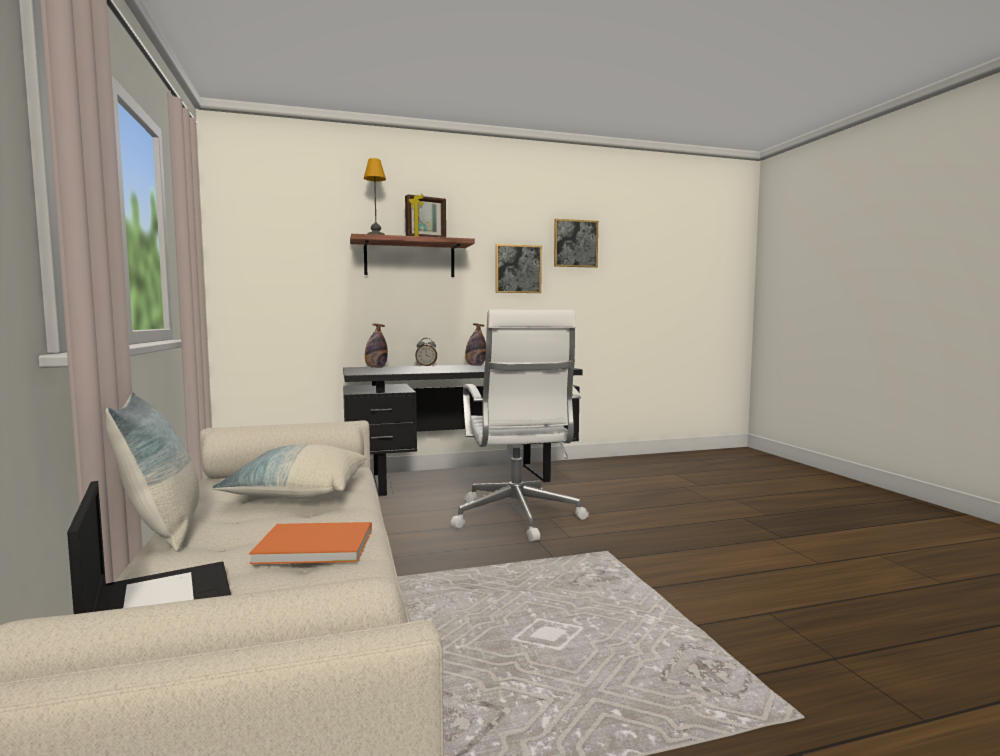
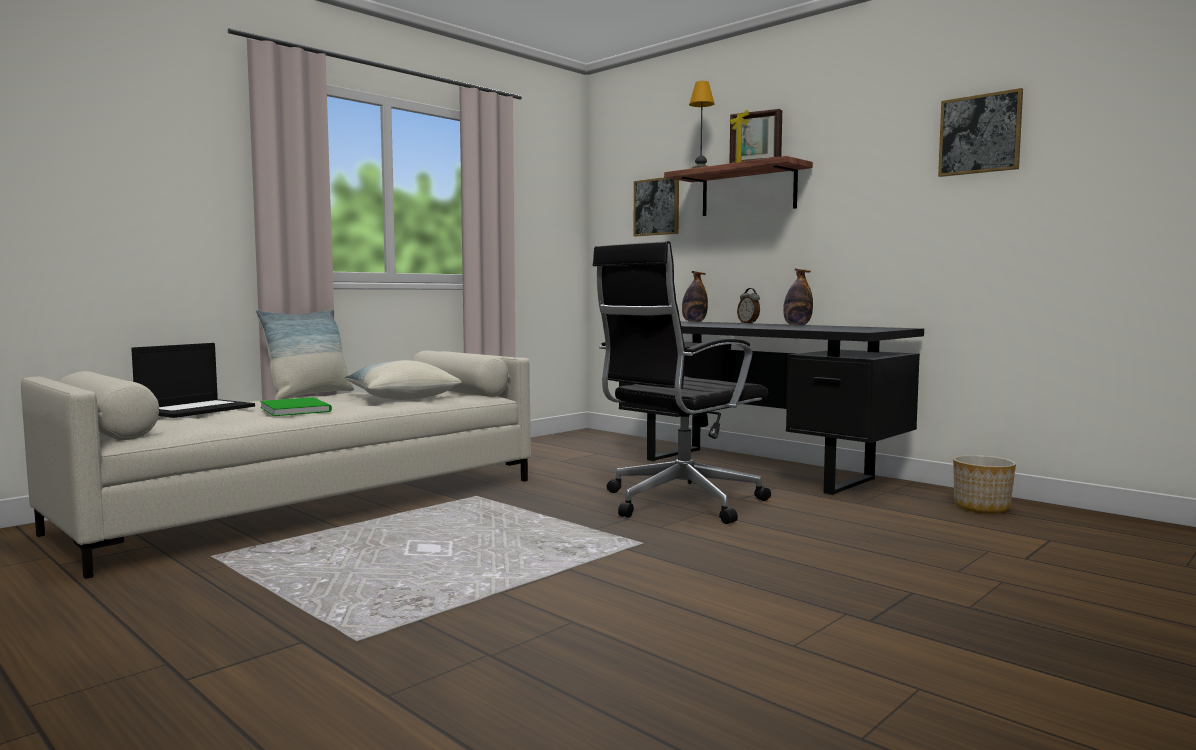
camera: 60 degrees right, 0 degrees up
orange book [249,522,372,564] -> green book [260,397,332,416]
white office chair [451,310,589,542] -> black office chair [593,241,771,524]
picture [496,244,542,293] -> picture moved to [634,177,679,237]
none -> planter [953,455,1016,514]

